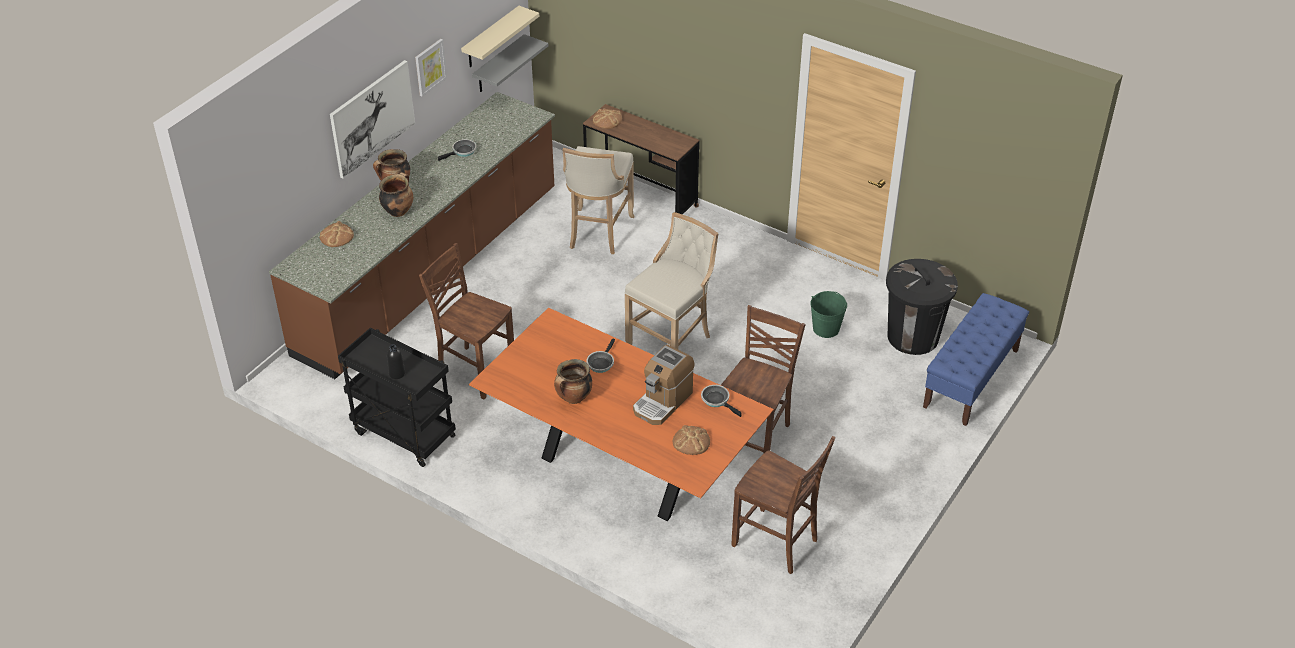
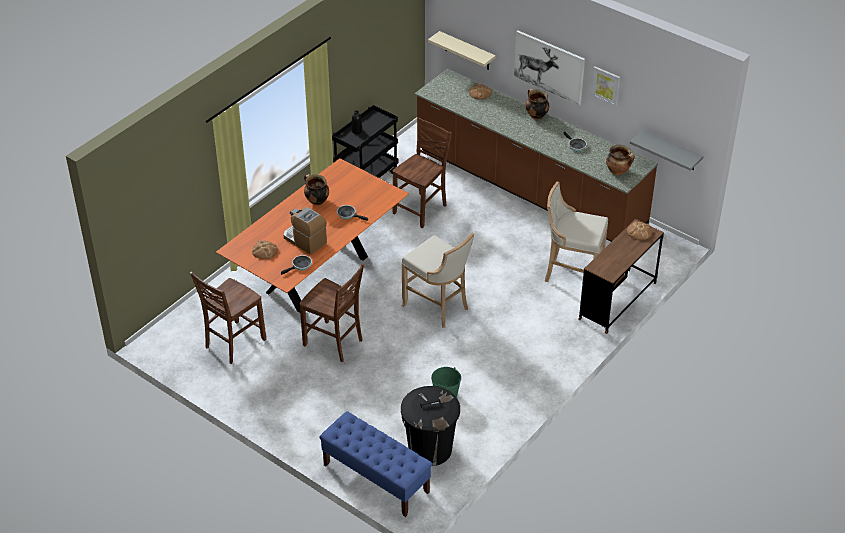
camera: 95 degrees right, 0 degrees up
cooking pot [379,172,413,217] -> cooking pot moved to [606,145,635,175]
beige shelf [461,6,539,67] -> beige shelf moved to [428,31,496,70]

